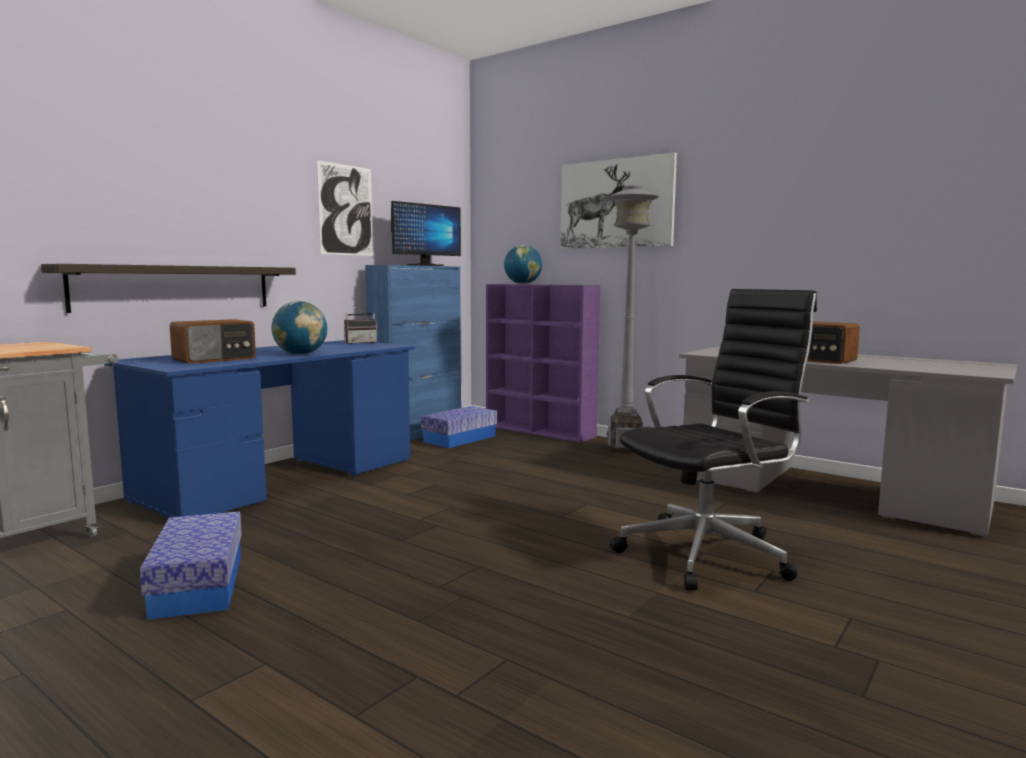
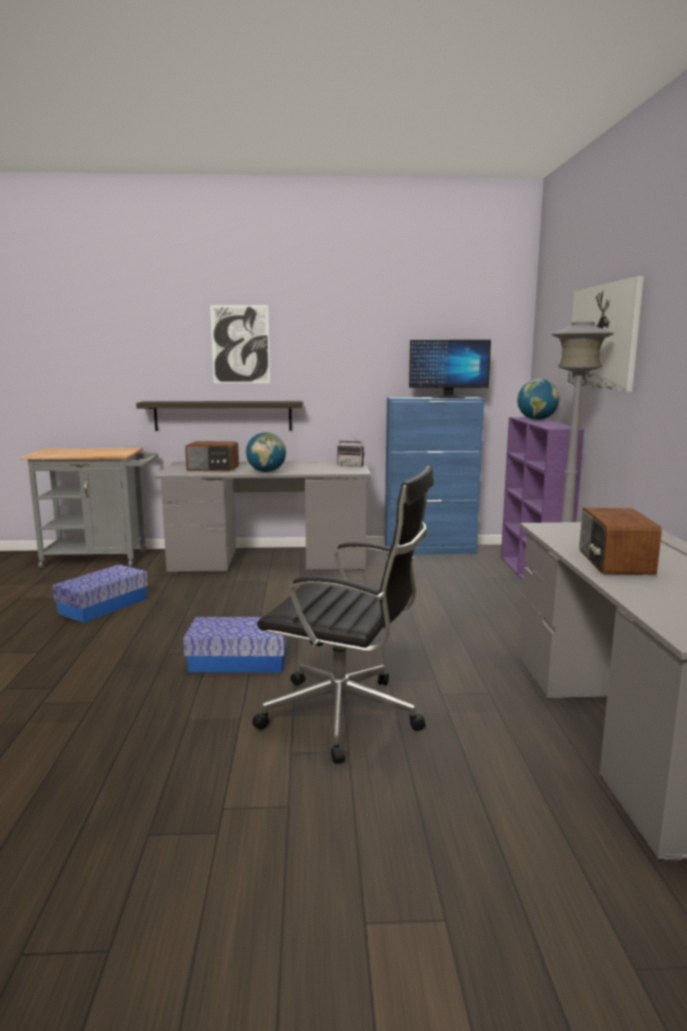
camera: 50 degrees right, 5 degrees up
blue desk [104,340,415,518] -> grey desk [155,461,371,573]
picture [317,160,373,256] -> picture moved to [210,305,270,383]
storage box [421,406,497,448] -> storage box moved to [183,617,288,673]

